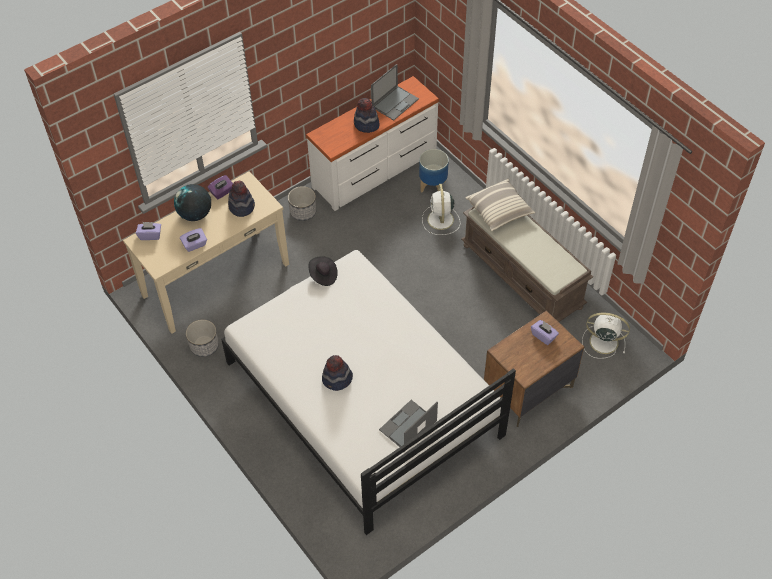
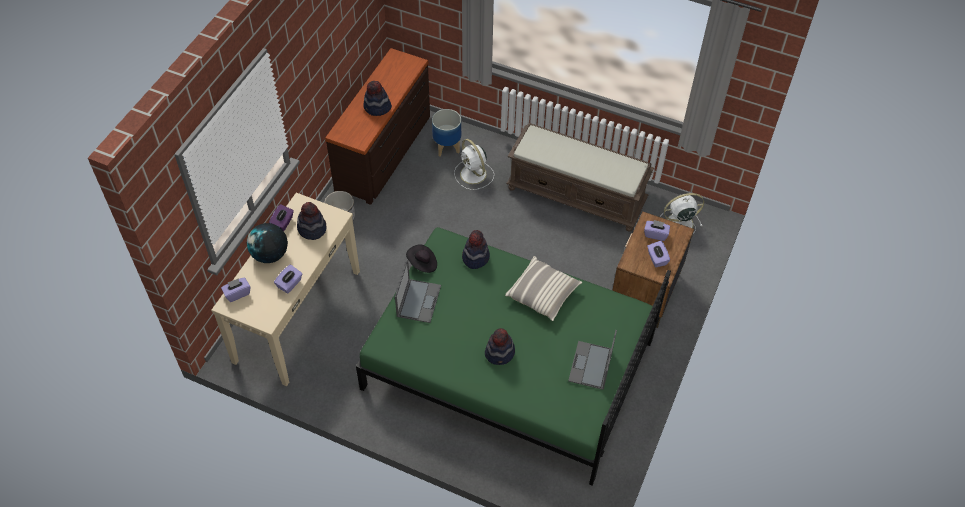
camera: 30 degrees left, 0 degrees up
planter [186,319,219,357] -> none
white bed [221,250,516,535] -> green bed [356,227,671,486]
white dresser [306,76,439,211] -> brown dresser [325,48,430,205]
laptop [371,64,419,120] -> laptop moved to [395,259,441,323]
pillow [466,179,535,231] -> pillow moved to [505,256,582,321]
none -> hat [462,230,490,269]
none -> purple tissue box [647,241,670,267]

